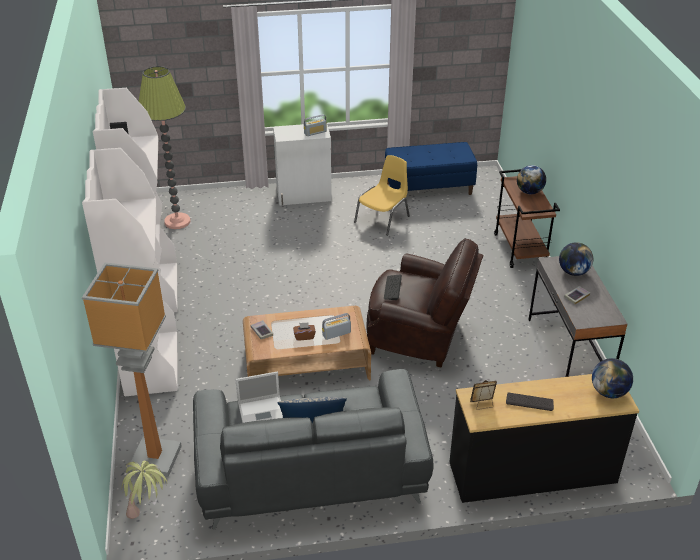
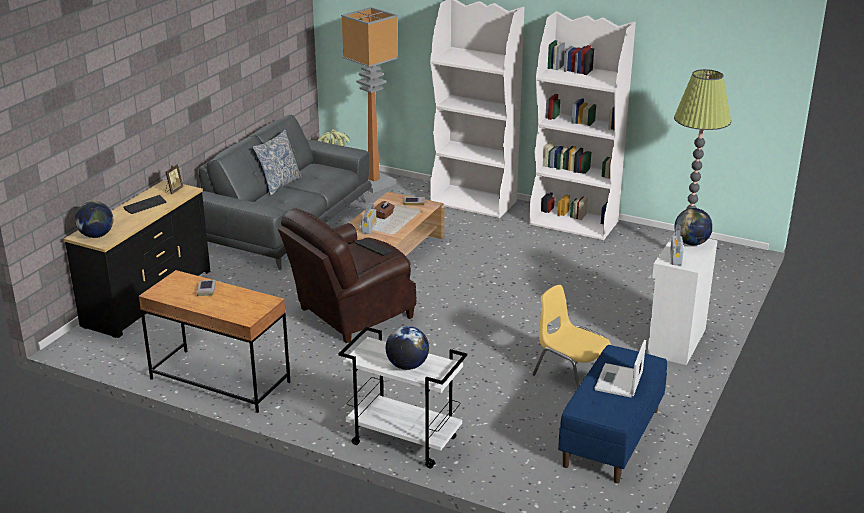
camera: 125 degrees right, 10 degrees down
laptop [235,371,283,423] -> laptop moved to [594,340,646,398]
yellow chair [354,155,410,236] -> yellow chair turned 150 degrees clockwise [533,285,610,389]
brown cart [494,169,560,268] -> white cart [338,327,467,468]
grey desk [528,256,628,377] -> brown desk [138,270,290,413]
globe [559,242,593,276] -> globe moved to [674,208,713,245]

